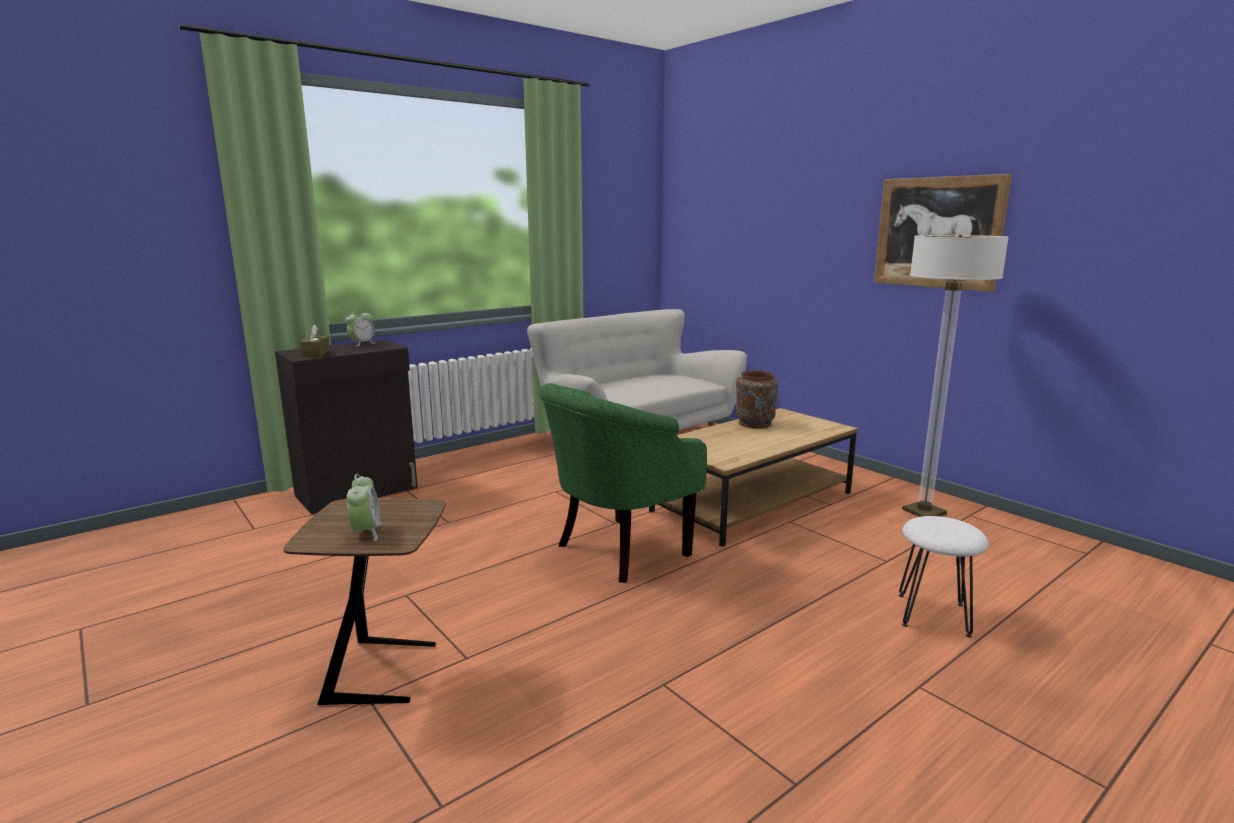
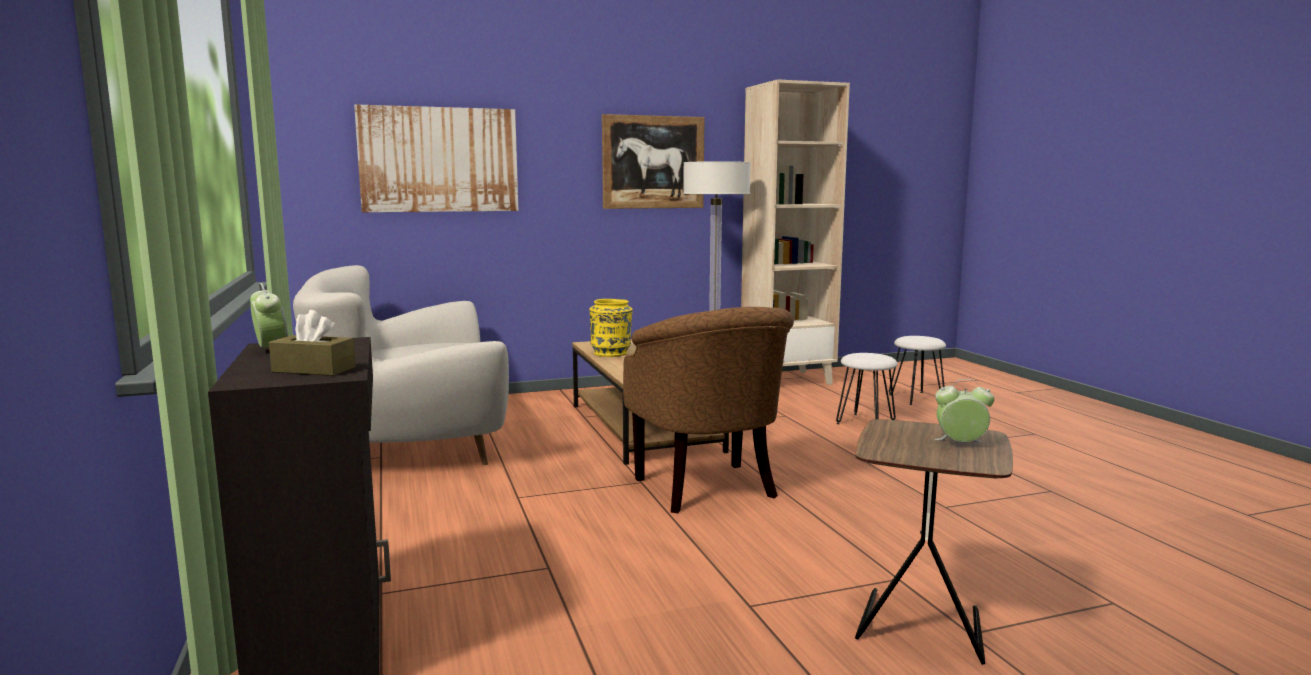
camera: 70 degrees left, 5 degrees down
green armchair [540,383,707,583] -> brown armchair [623,307,794,513]
brown vase [736,370,778,428] -> yellow vase [590,299,633,357]
none -> picture [354,104,519,212]
none -> beige bookcase [741,79,850,385]
none -> white stool [889,336,946,405]

